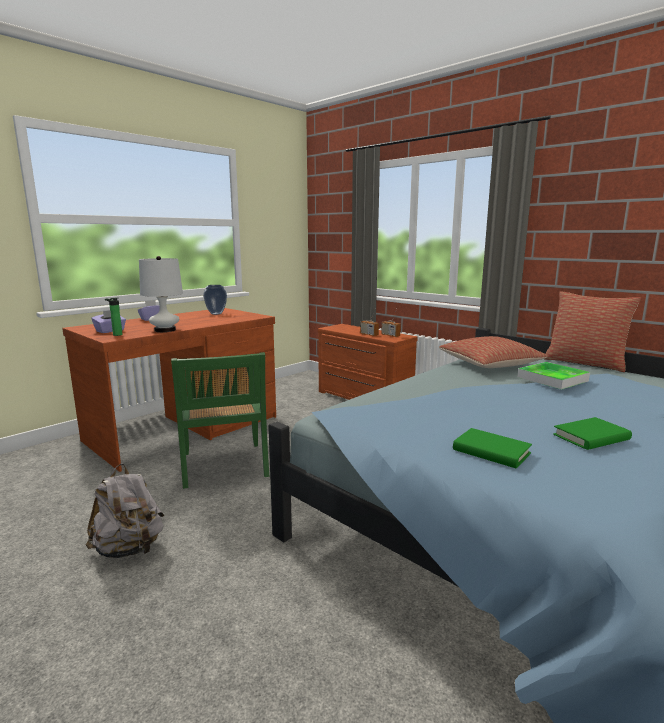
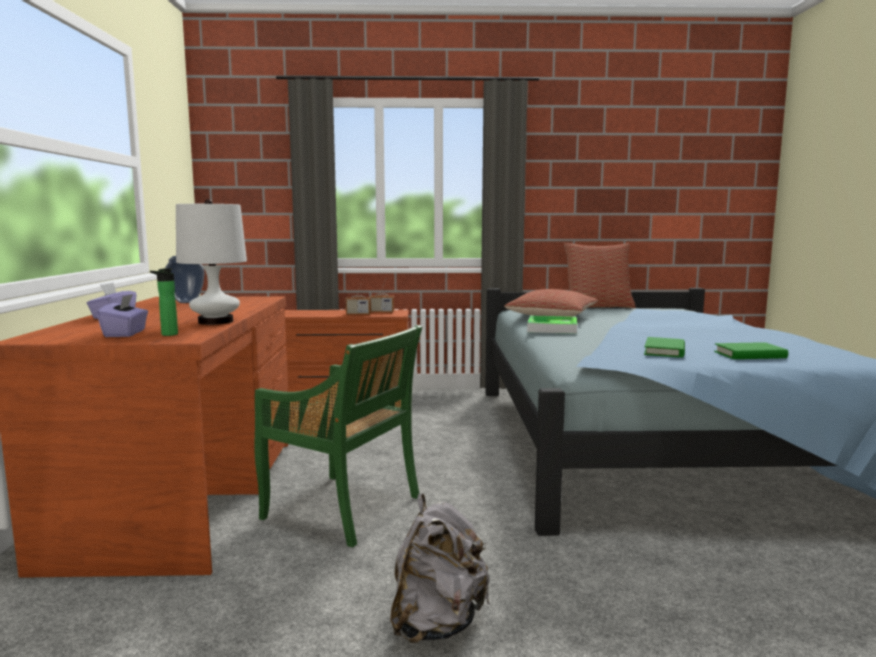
camera: 45 degrees left, 5 degrees down
tray [518,362,590,390] -> tray moved to [527,315,577,334]
green book [553,417,632,450] -> green book moved to [644,337,685,357]

